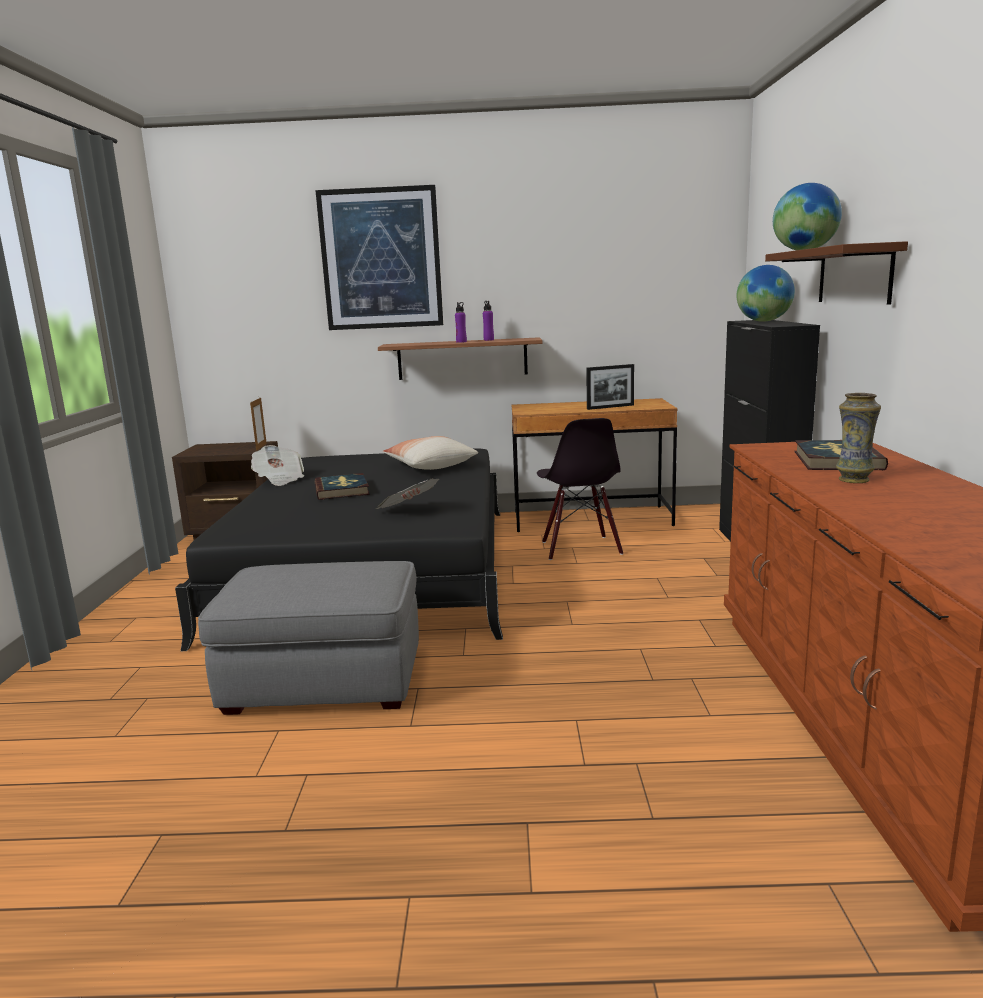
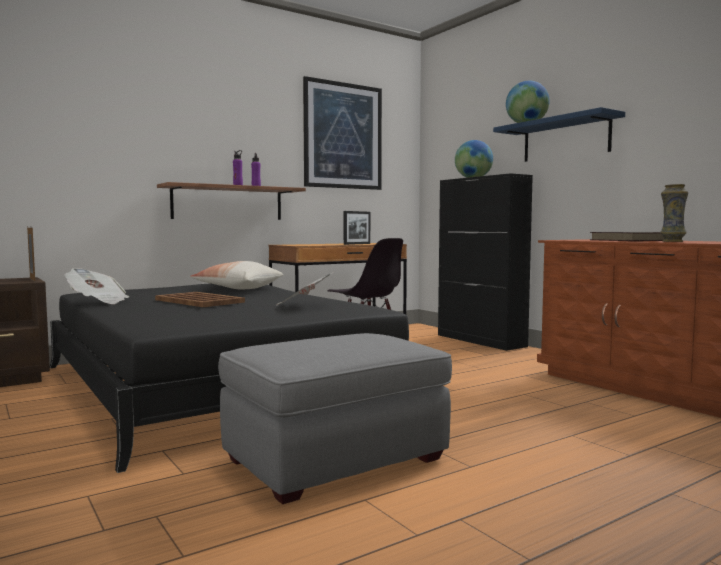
camera: 35 degrees left, 10 degrees down
picture [315,185,443,330] -> picture moved to [303,76,382,190]
book [315,473,370,500] -> brown tray [155,292,245,307]
brown shelf [765,241,908,304] -> blue shelf [493,107,625,162]

